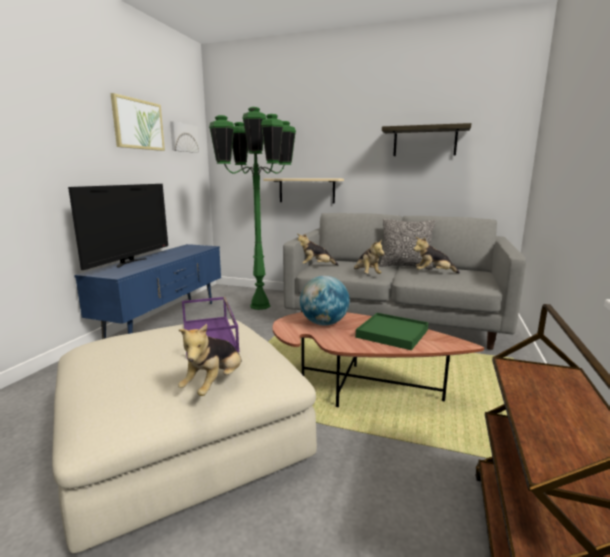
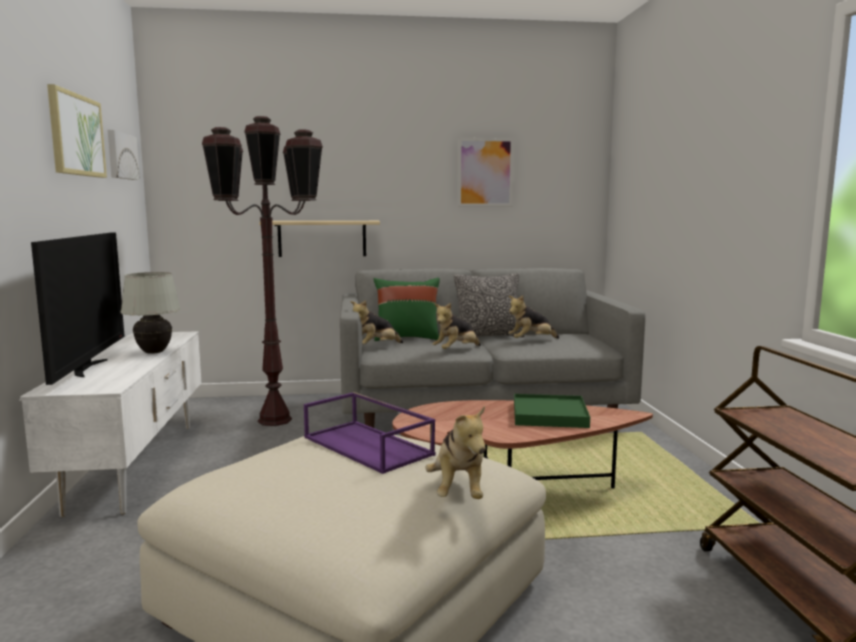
camera: 25 degrees left, 5 degrees down
blue tv stand [74,244,221,339] -> white tv stand [19,331,201,517]
green floor lamp [209,107,296,310] -> brown floor lamp [202,116,323,426]
globe [300,276,350,325] -> none
plush toy [354,239,385,274] -> plush toy turned 90 degrees clockwise [432,303,481,349]
shelf [382,123,472,156] -> picture [458,138,514,207]
none -> white table lamp [120,272,181,354]
none -> green pillow [374,278,440,341]

